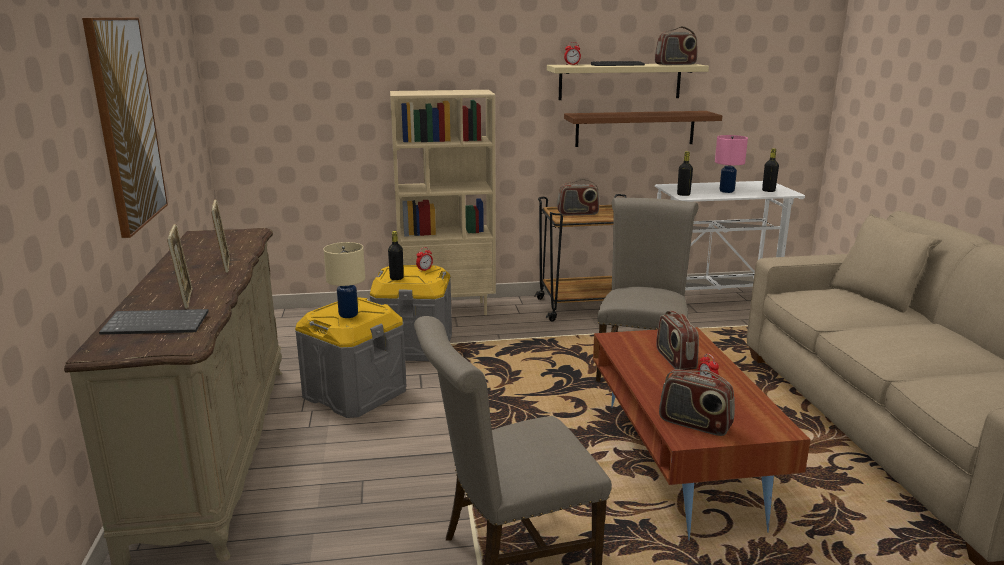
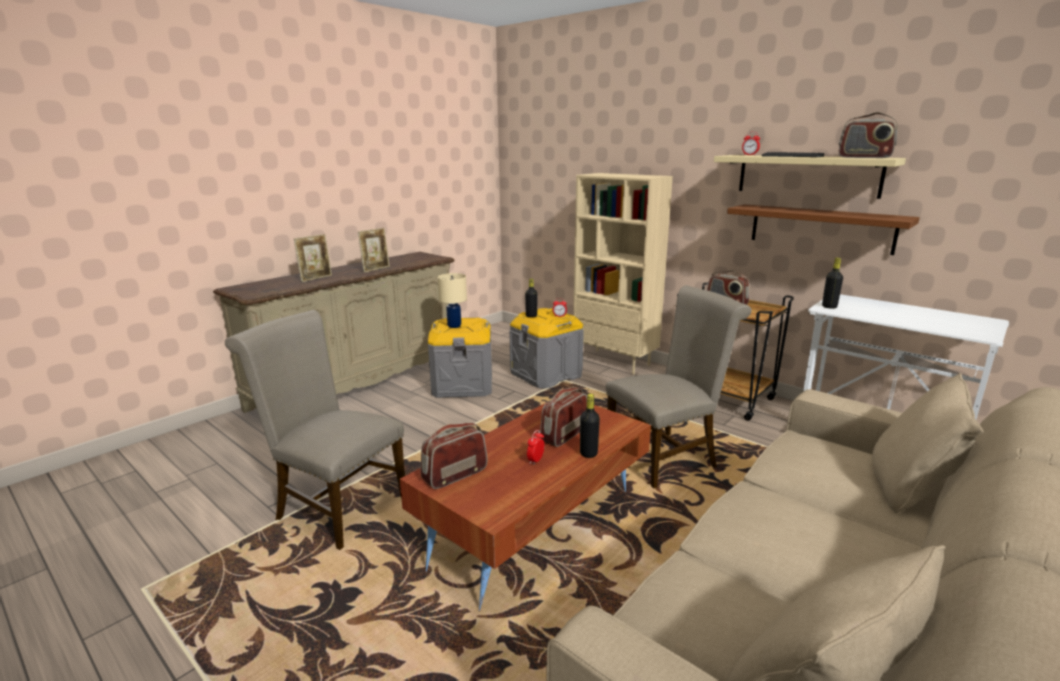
camera: 50 degrees right, 0 degrees up
picture [82,18,168,238] -> none
keyboard [99,309,209,335] -> none
radio [659,369,735,436] -> radio turned 60 degrees clockwise [421,423,487,489]
pink table lamp [715,135,748,193] -> none
black bottle [762,148,779,192] -> black bottle moved to [580,394,600,458]

